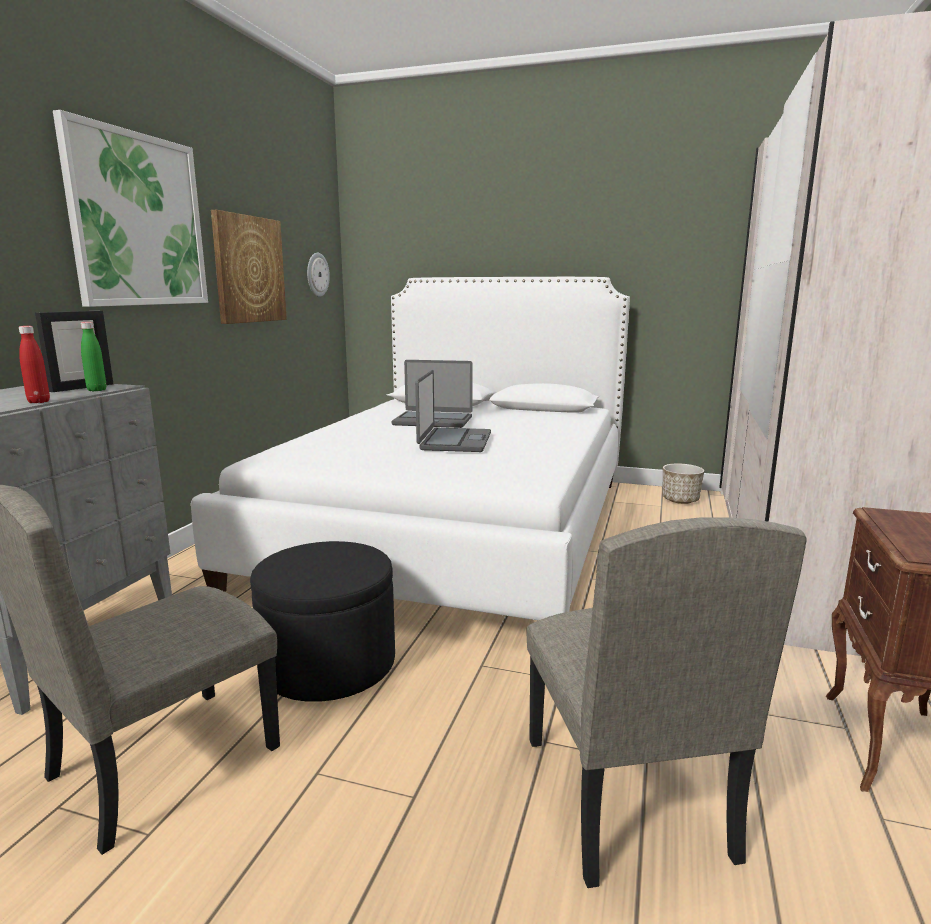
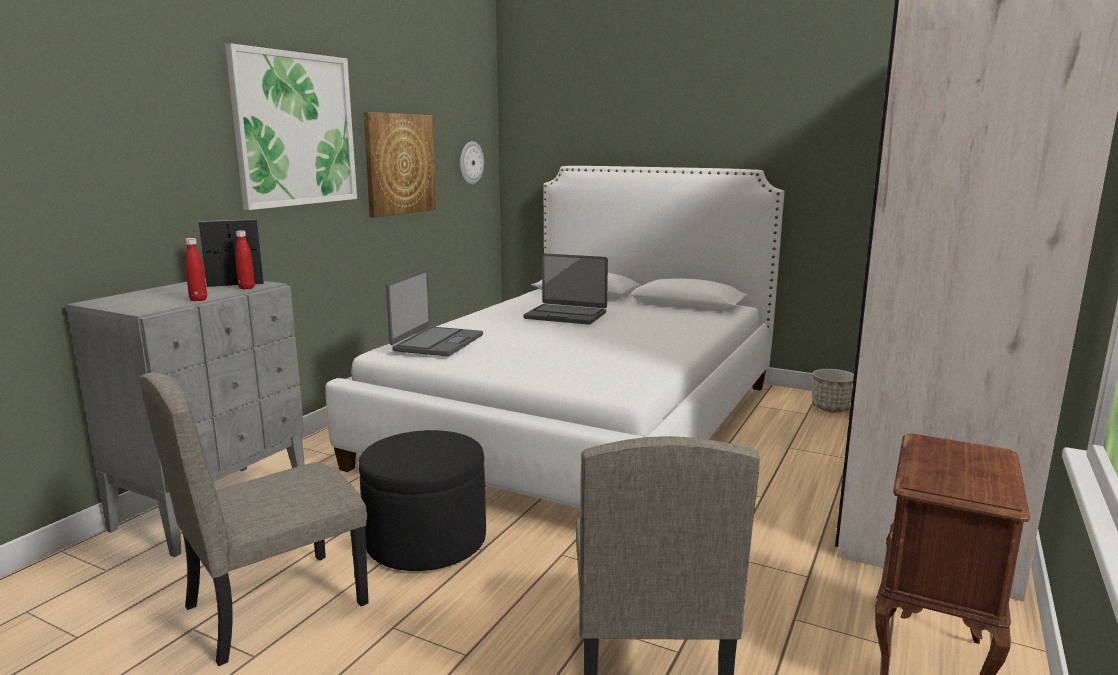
camera: 10 degrees right, 0 degrees up
picture frame [35,311,113,392] -> picture frame turned 150 degrees counterclockwise [199,219,264,287]
green bottle [81,322,106,391] -> red bottle [235,230,255,289]
laptop [415,370,491,452] -> laptop moved to [386,269,483,356]

